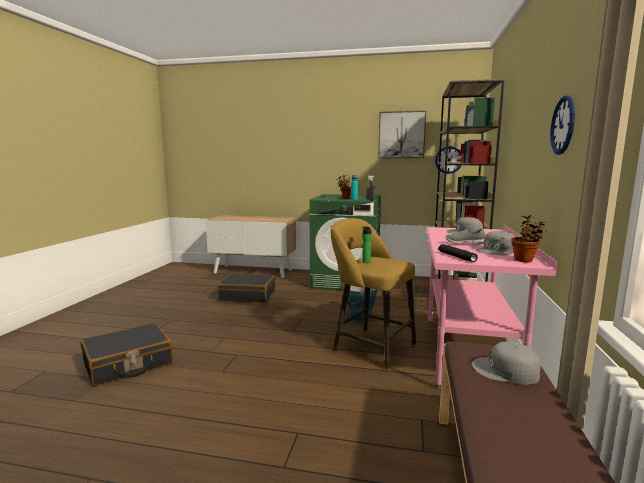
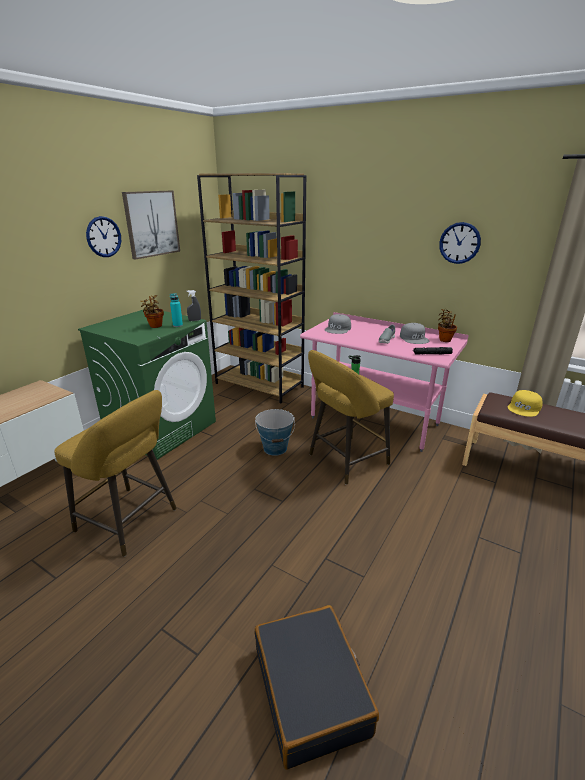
camera: 70 degrees left, 15 degrees up
black suitcase [217,274,275,303] -> yellow stool [55,390,177,557]
wall clock [435,146,462,174] -> wall clock moved to [86,216,121,257]
grey cap [472,342,541,385] -> yellow cap [508,390,543,417]

